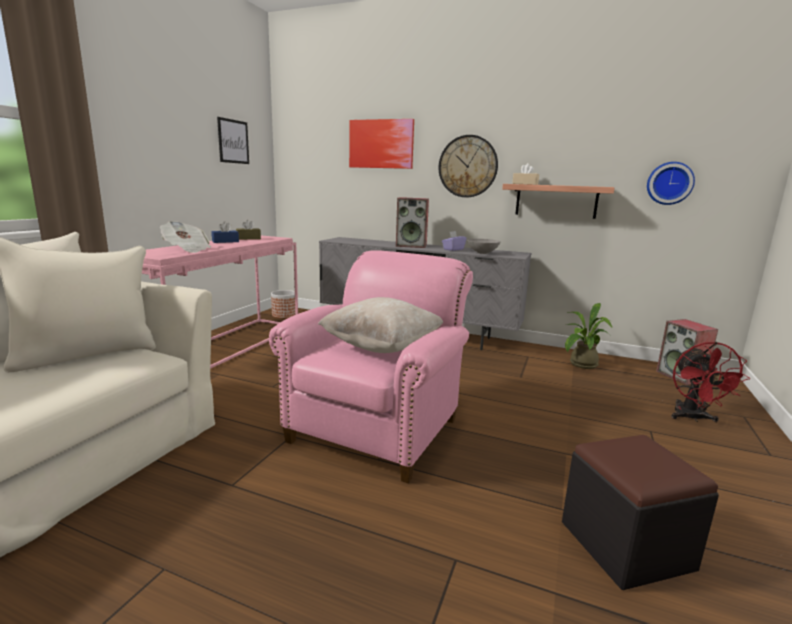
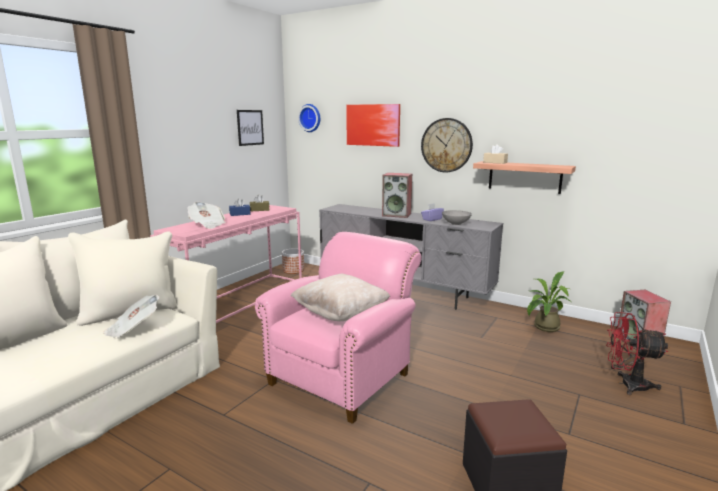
camera: 10 degrees right, 0 degrees up
wall clock [647,162,695,205] -> wall clock moved to [298,104,320,132]
red fan [671,342,750,422] -> red fan turned 90 degrees clockwise [606,312,668,395]
none -> newspaper [103,295,160,339]

